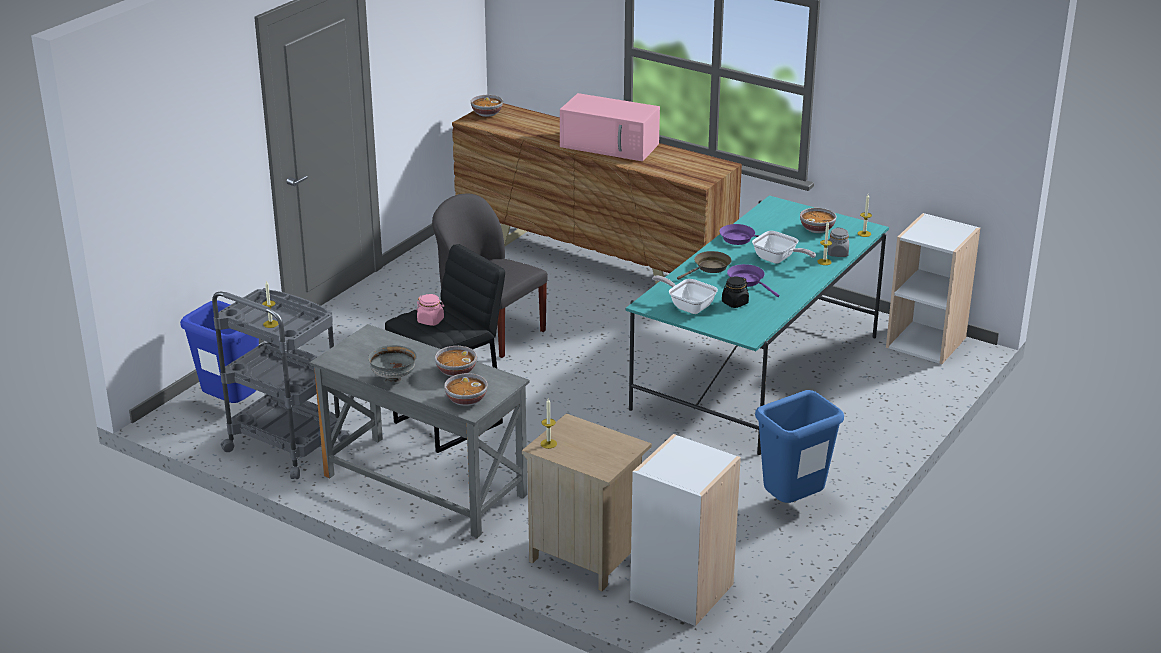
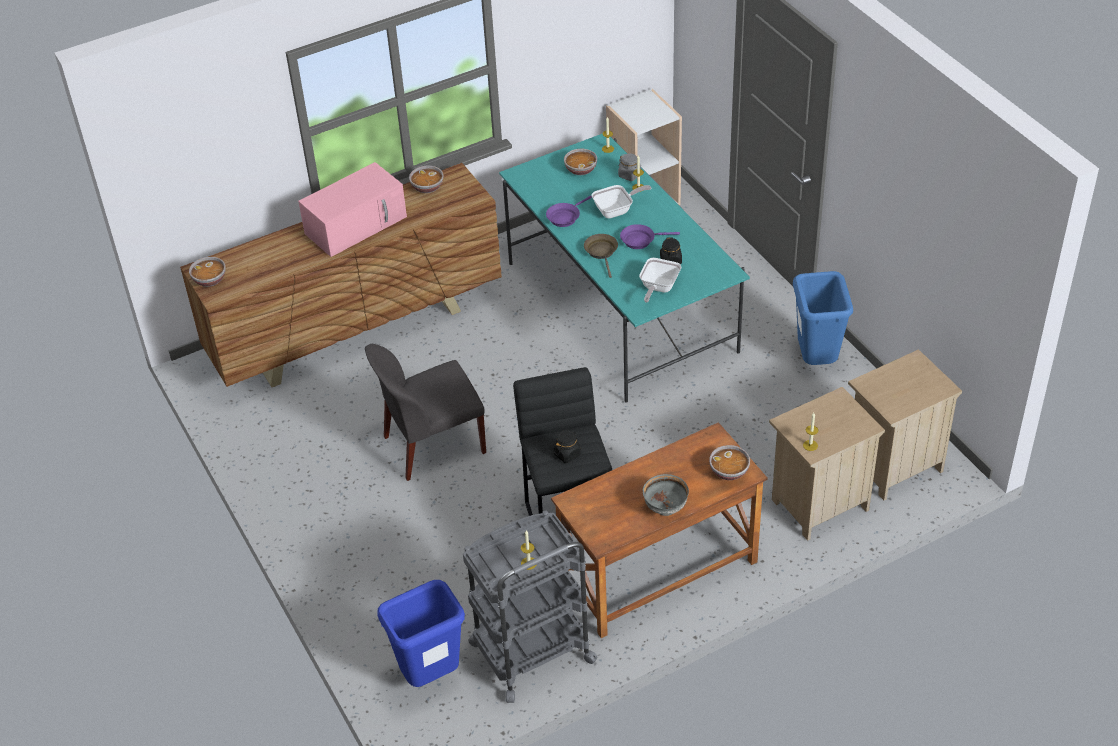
camera: 60 degrees left, 15 degrees up
grey desk [310,324,530,538] -> brown desk [551,422,768,638]
pink jar [417,294,444,326] -> black jar [553,430,581,463]
bowl [435,346,477,377] -> bowl moved to [409,166,443,193]
bookcase [630,434,741,626] -> beige nightstand [848,349,962,500]
frying pan [652,276,718,314] -> frying pan turned 45 degrees counterclockwise [639,258,681,303]

